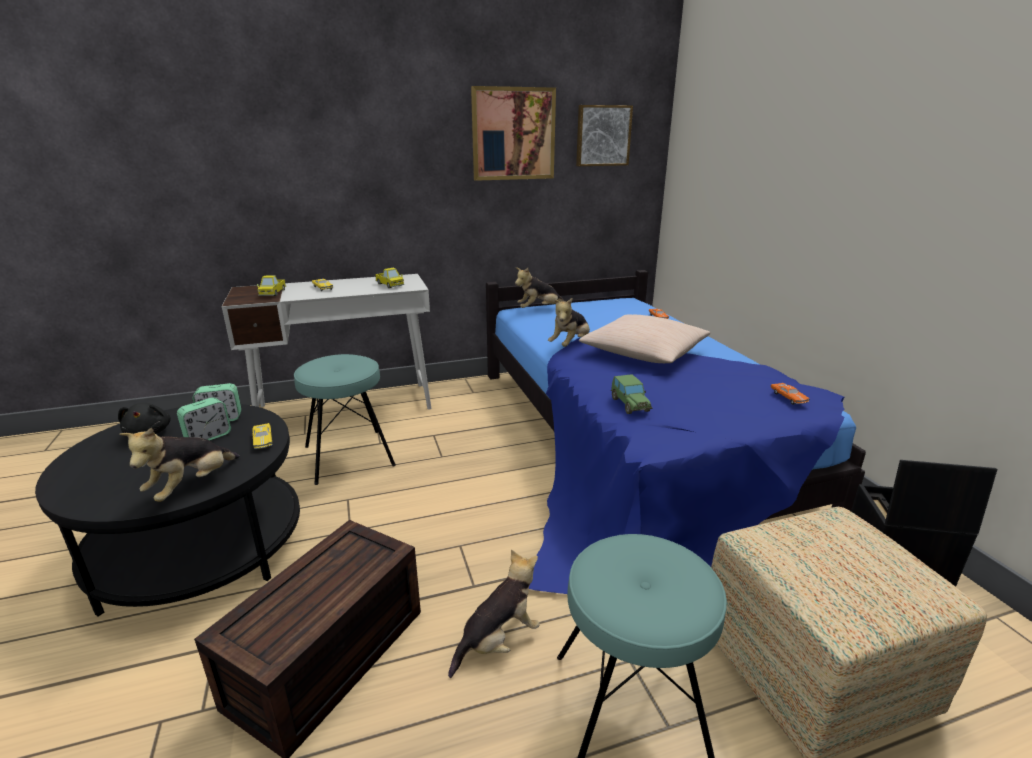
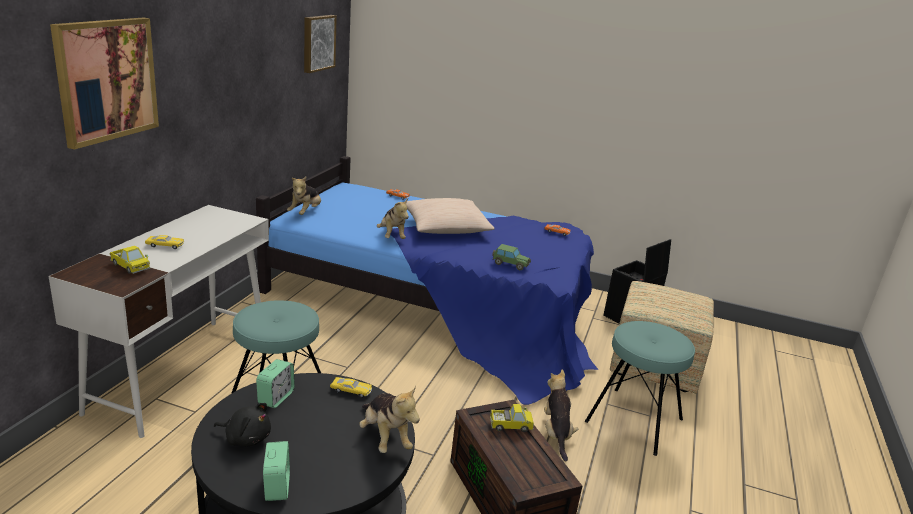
camera: 55 degrees left, 0 degrees up
alarm clock [177,397,231,441] -> alarm clock moved to [263,441,290,501]
toy truck [375,268,404,288] -> toy truck moved to [490,404,534,432]
picture [471,86,556,181] -> picture moved to [50,18,159,150]

